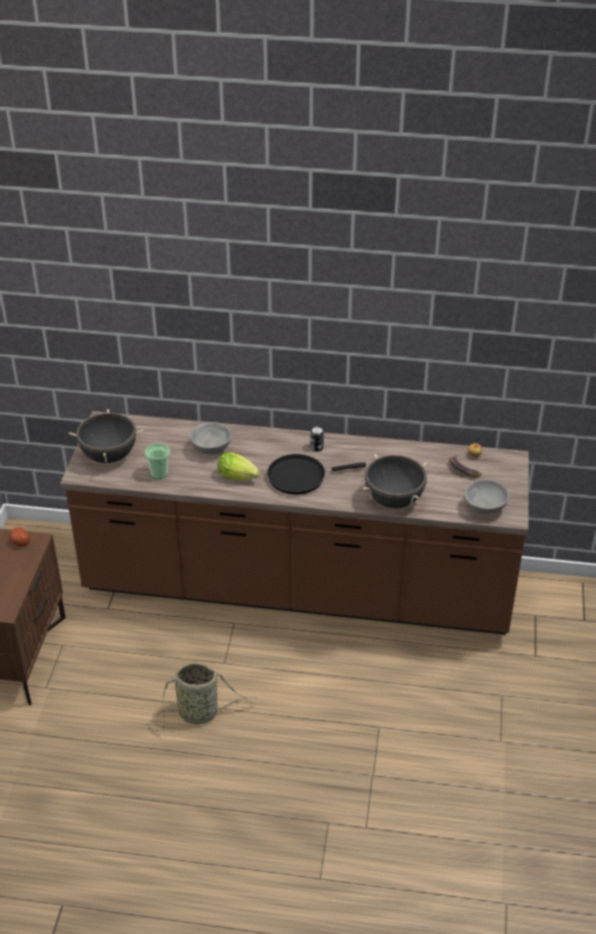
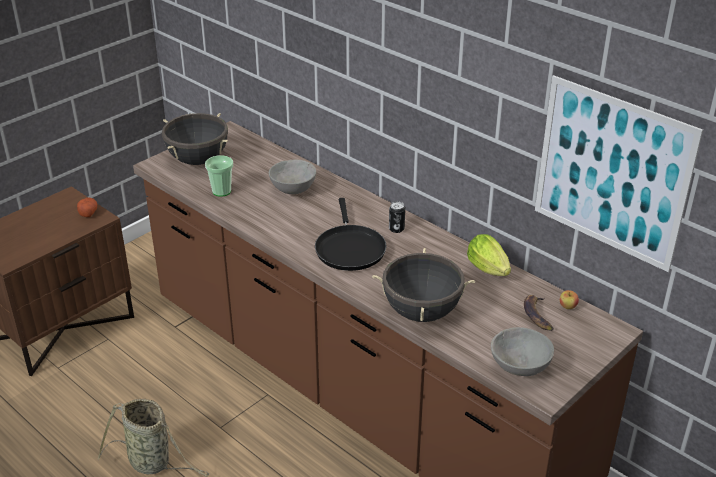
camera: 35 degrees right, 5 degrees down
lettuce [217,452,260,481] -> lettuce moved to [467,234,511,276]
black frying pan [267,454,366,494] -> black frying pan turned 120 degrees counterclockwise [315,198,387,271]
none -> picture [535,75,703,272]

